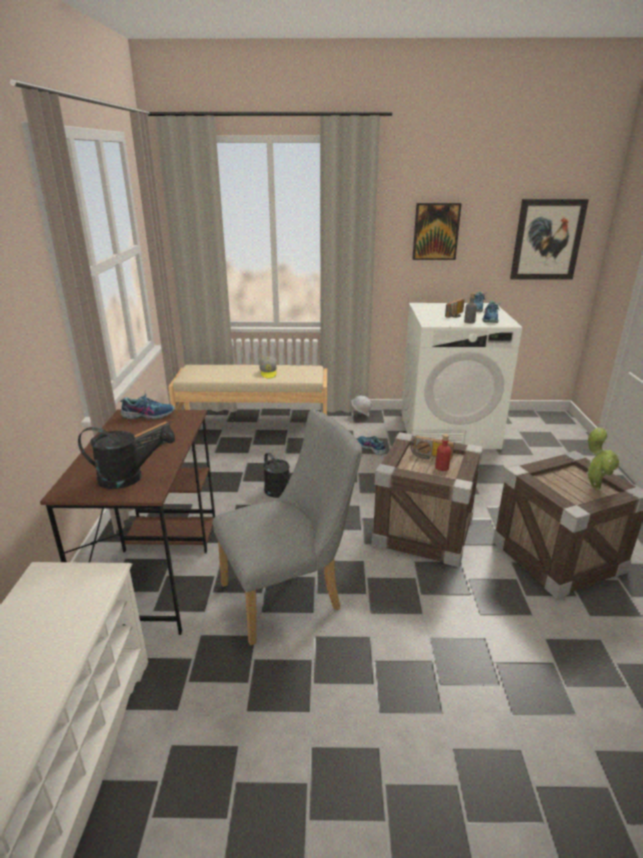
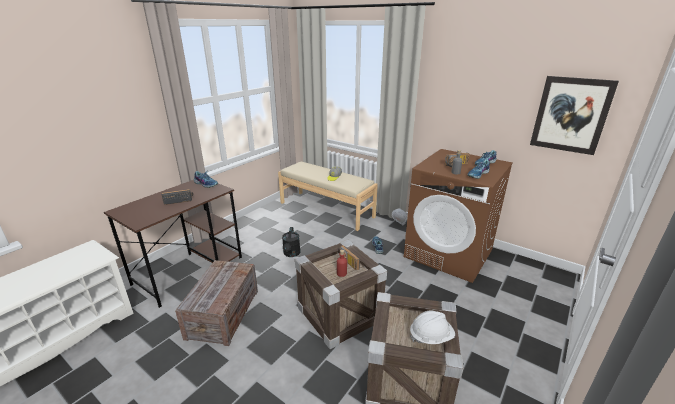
camera: 35 degrees right, 0 degrees up
black watering can [78,426,175,489] -> none
grey chair [213,410,362,646] -> crate [175,260,258,346]
white washing machine [401,303,522,449] -> brown washing machine [404,149,513,283]
picture [412,203,462,260] -> none
potted plant [586,428,619,490] -> white hard hat [410,310,455,344]

